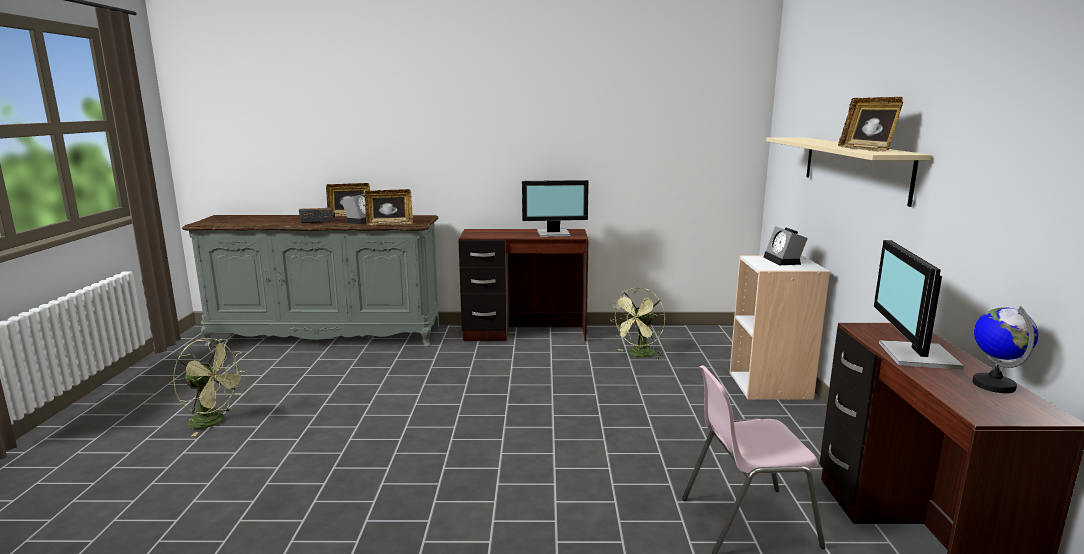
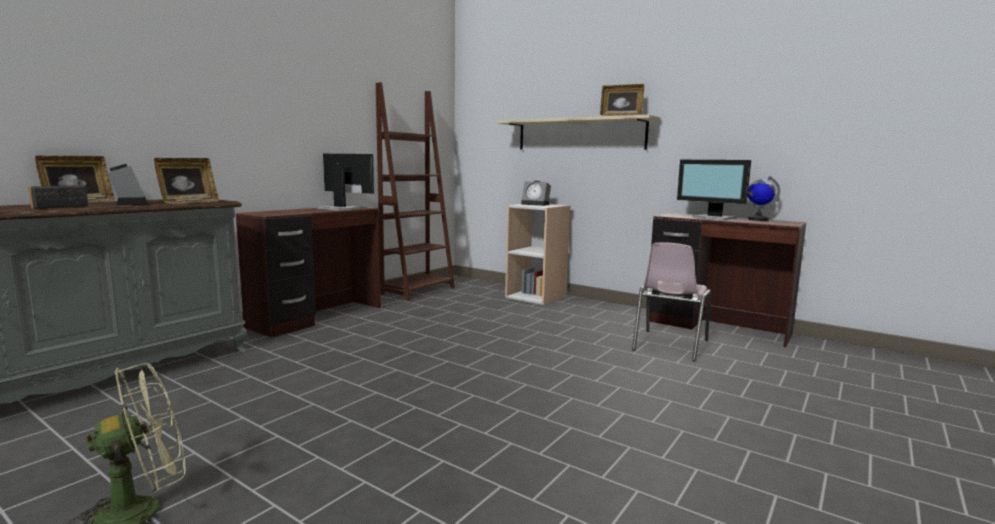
camera: 55 degrees left, 5 degrees down
monitor [522,180,589,237] -> monitor turned 90 degrees counterclockwise [318,154,374,211]
green fan [609,287,665,359] -> none
none -> brown bookcase [376,82,455,301]

